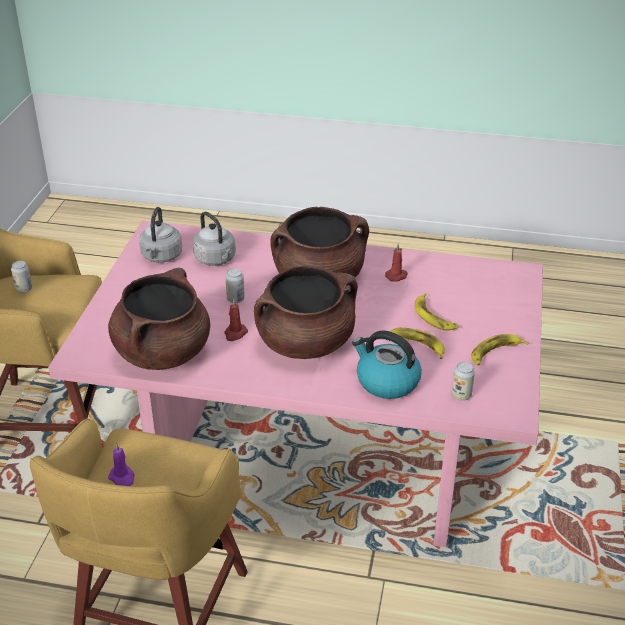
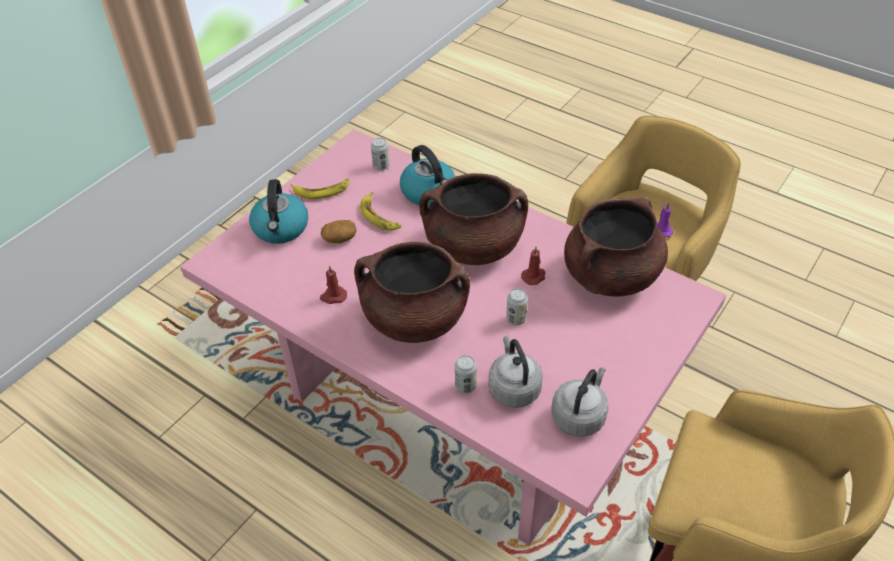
camera: 155 degrees left, 10 degrees up
can [11,261,32,293] -> can moved to [455,355,477,394]
banana [415,293,459,331] -> potato [321,220,357,243]
none -> kettle [249,179,308,244]

